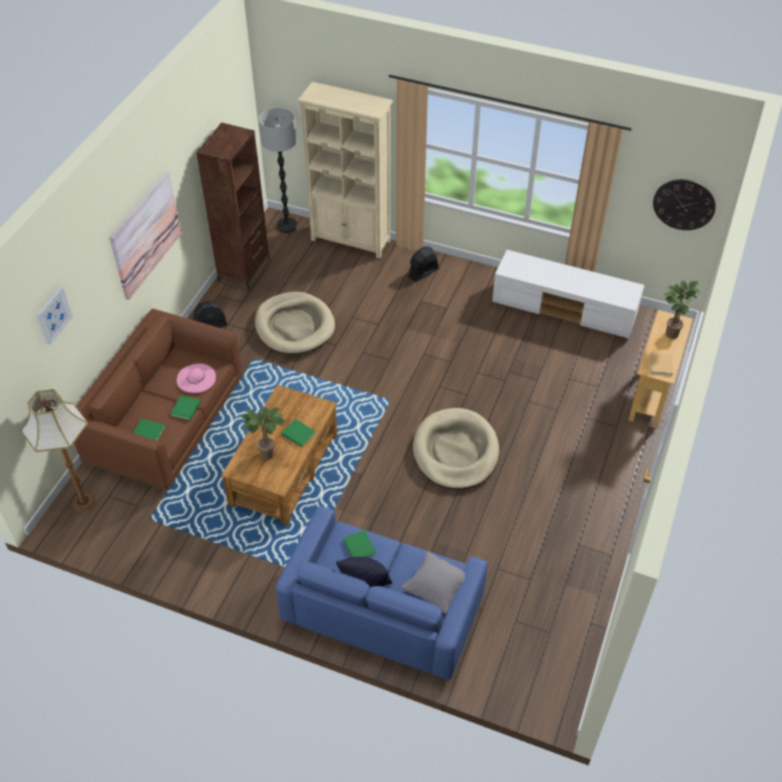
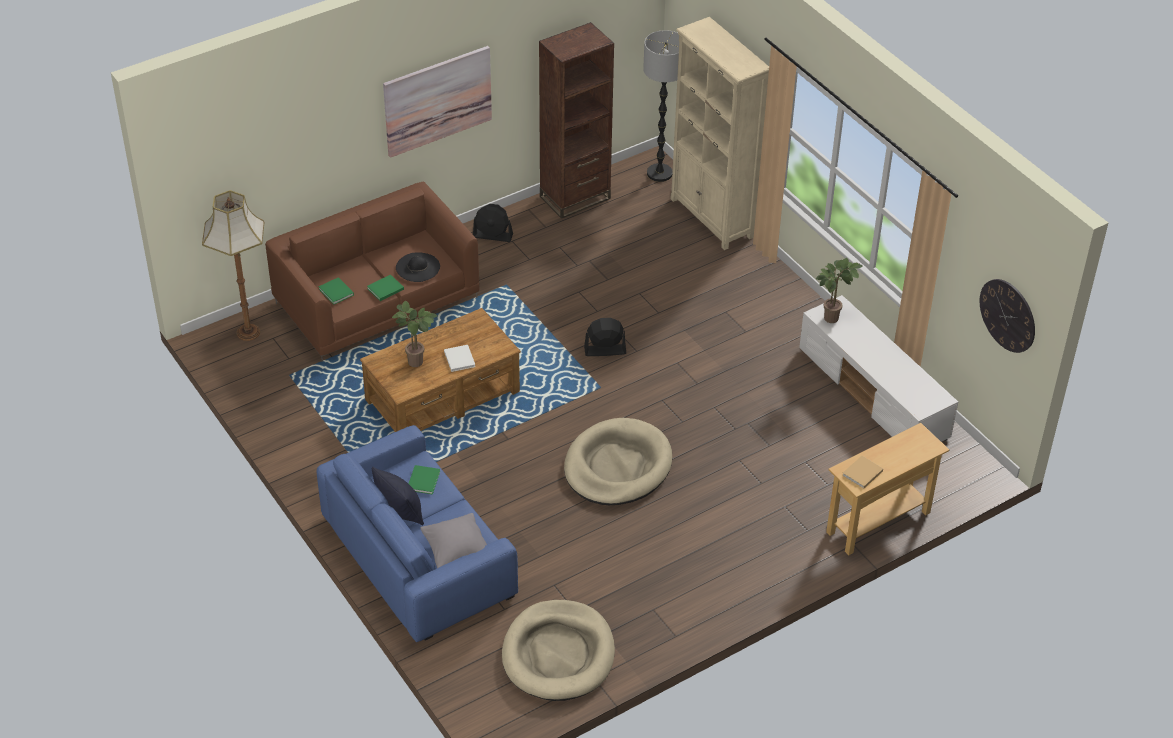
camera: 35 degrees right, 5 degrees down
picture [36,287,73,345] -> none
pink hat [177,364,216,393] -> black hat [396,252,440,282]
beige dog bed [255,292,335,354] -> beige dog bed moved to [502,600,615,701]
green book [281,419,316,447] -> white book [444,345,475,372]
black fan [408,246,439,282] -> black fan moved to [584,318,626,356]
potted plant [664,281,700,339] -> potted plant moved to [816,258,863,323]

